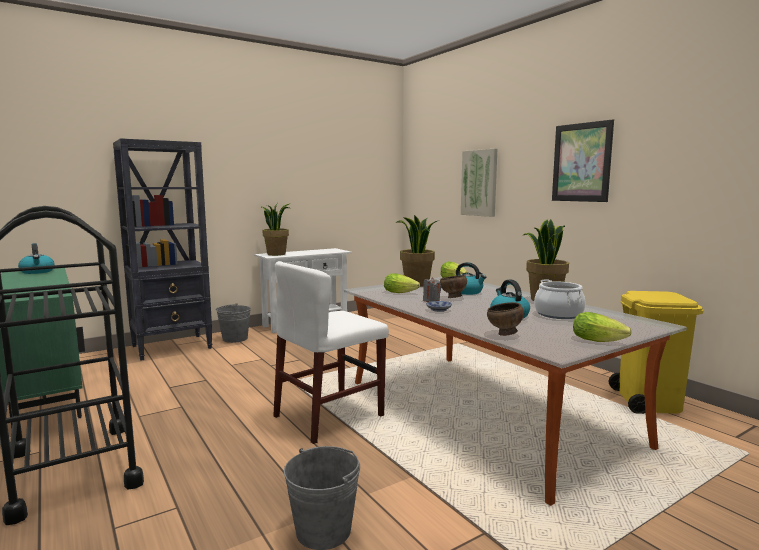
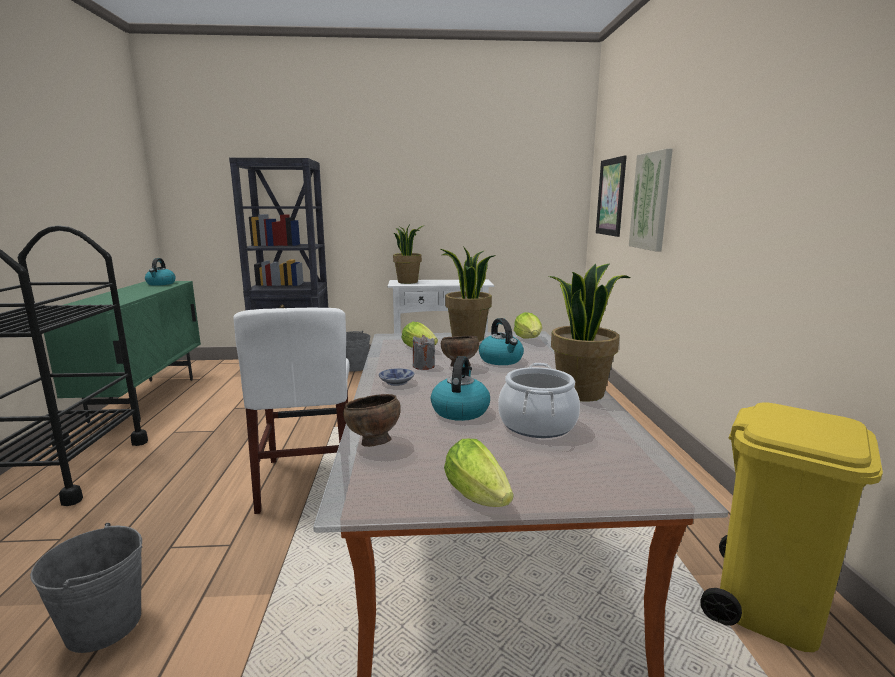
camera: 30 degrees right, 5 degrees up
white chair [273,261,389,444] -> white chair turned 90 degrees counterclockwise [233,308,349,514]
picture [552,119,614,202] -> picture moved to [596,155,627,237]

